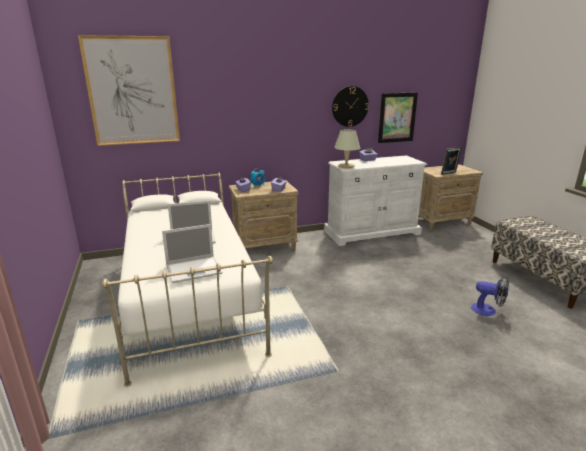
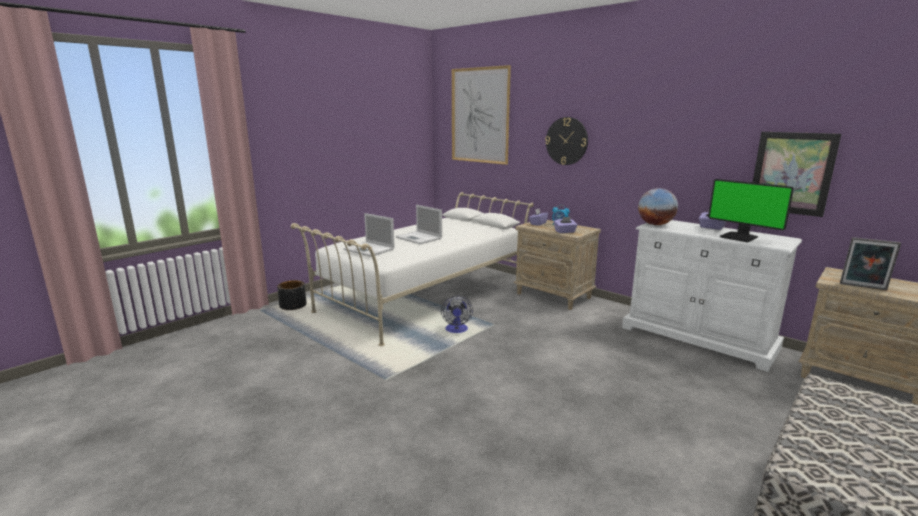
camera: 60 degrees right, 5 degrees down
wall clock [332,86,369,127] -> wall clock moved to [545,117,588,165]
beige table lamp [334,129,360,168] -> globe [638,188,678,225]
fan [471,276,509,316] -> fan moved to [441,296,473,333]
none -> black planter [277,280,307,310]
none -> monitor [708,179,794,242]

